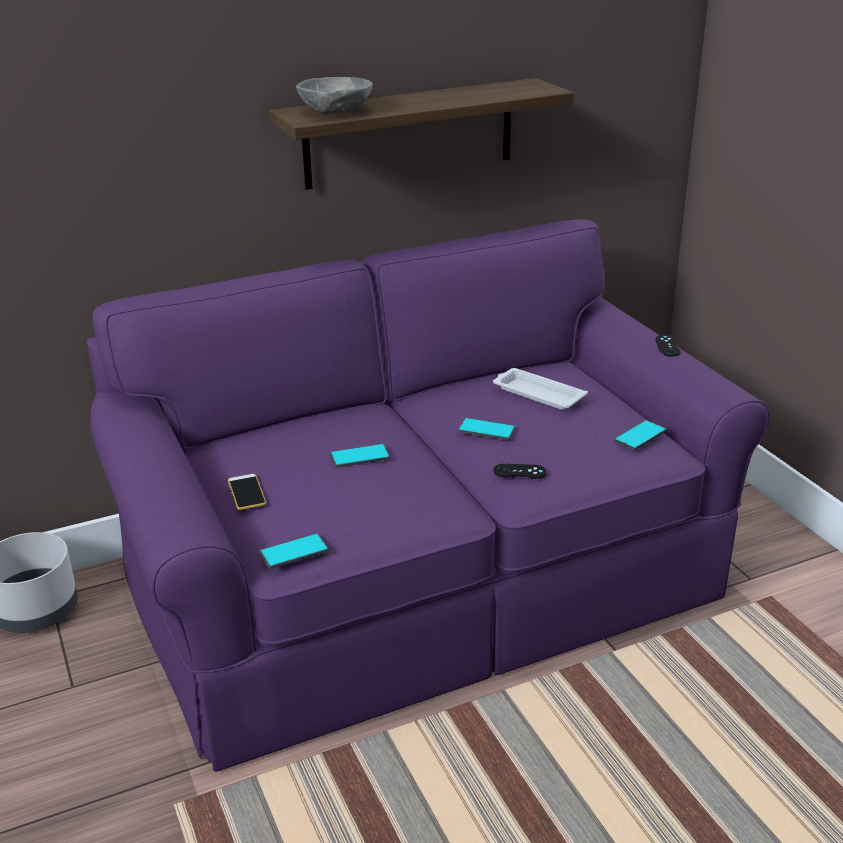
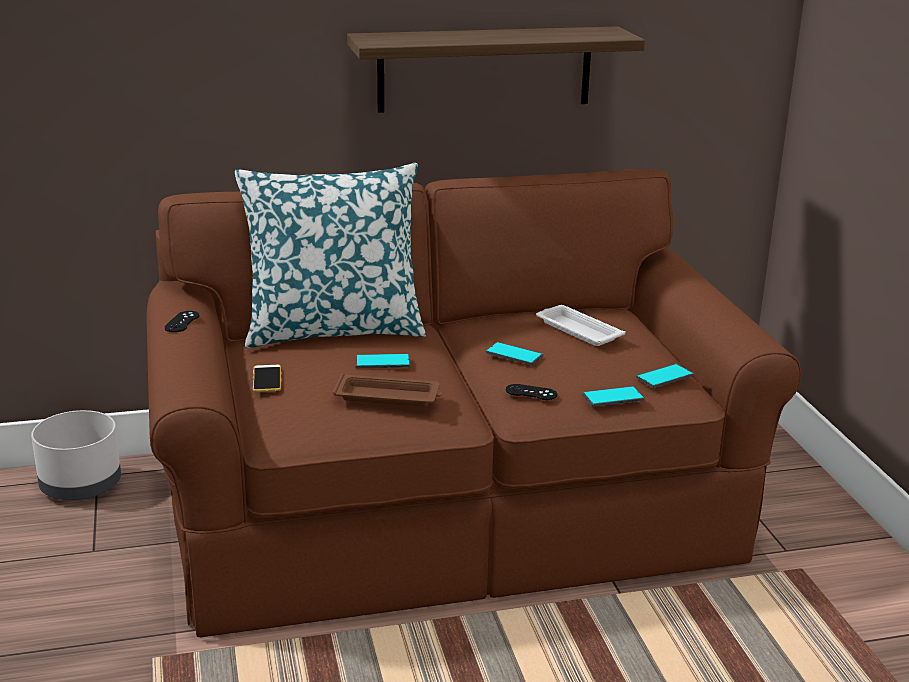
camera: 10 degrees right, 5 degrees down
purple sofa [87,219,769,772] -> brown sofa [146,169,801,637]
phone [259,533,329,569] -> phone moved to [582,386,644,407]
grey bowl [296,77,373,114] -> none
black game controller [656,335,681,357] -> black game controller moved to [164,311,199,332]
none -> pillow [235,163,426,348]
none -> brown tray [333,373,442,407]

